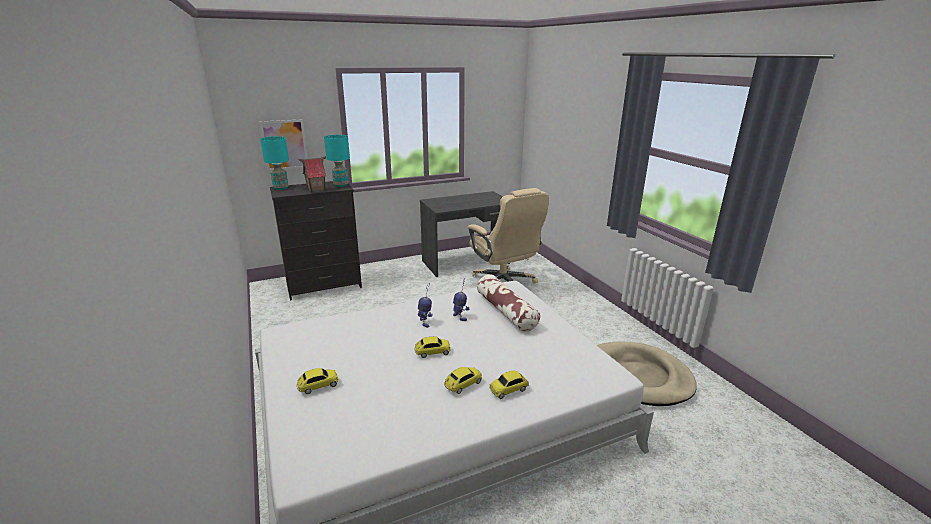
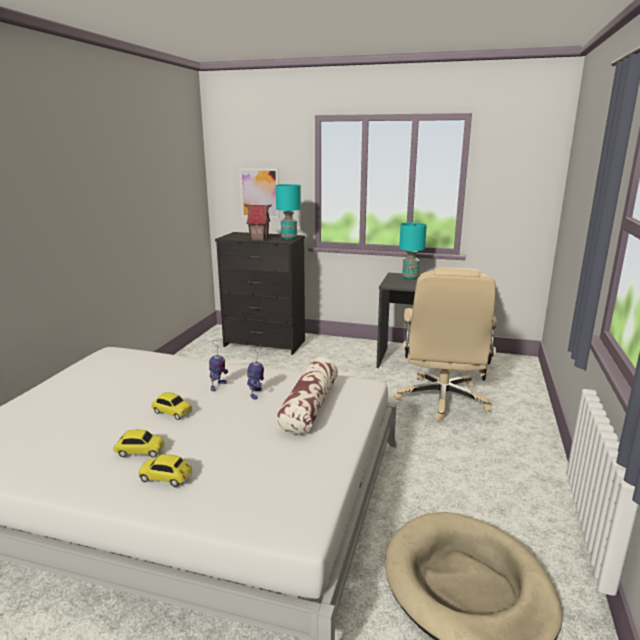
camera: 40 degrees right, 5 degrees down
turquoise table lamp [260,136,289,190] -> turquoise table lamp moved to [399,223,427,280]
toy car [297,368,338,394] -> none

